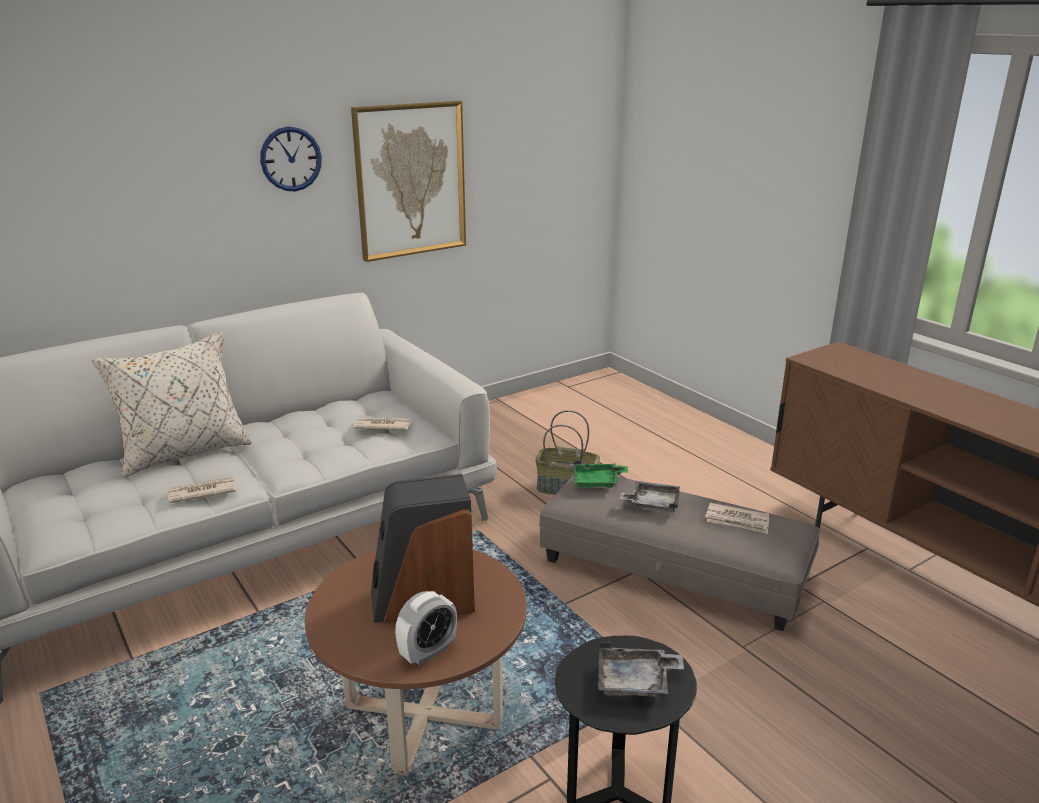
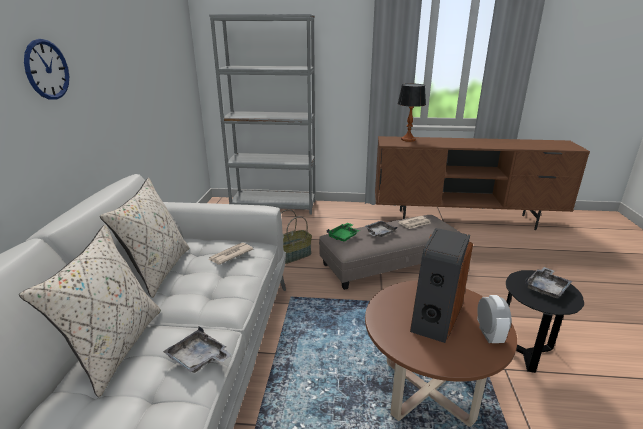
camera: 50 degrees left, 0 degrees up
newspaper [167,477,236,503] -> grey tray [163,326,232,373]
picture [351,101,466,262] -> none
none -> beige pillow [100,178,190,298]
none -> grey bookcase [209,14,315,215]
none -> table lamp [398,84,426,142]

